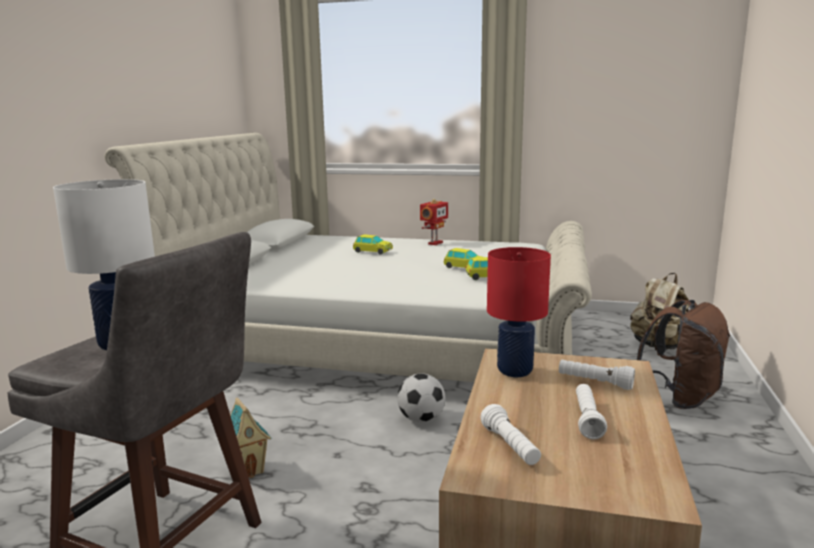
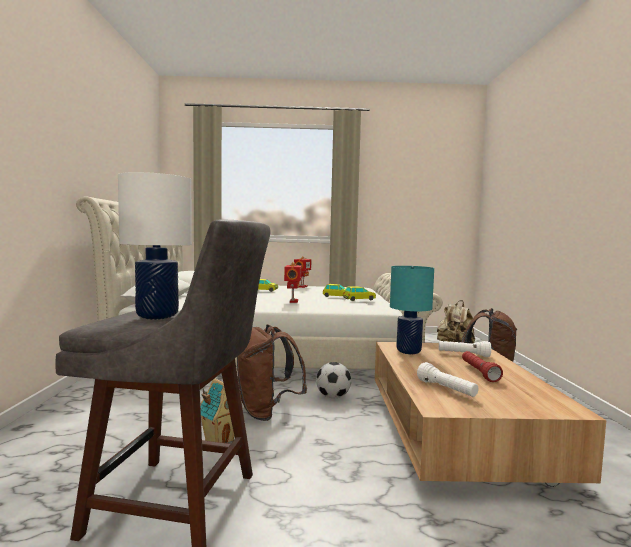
camera: 15 degrees left, 10 degrees down
red table lamp [487,247,551,377] -> turquoise table lamp [390,266,434,354]
white flashlight [576,384,607,439] -> red flashlight [462,351,503,382]
none -> brown backpack [237,325,307,421]
none -> toy robot [284,262,302,303]

